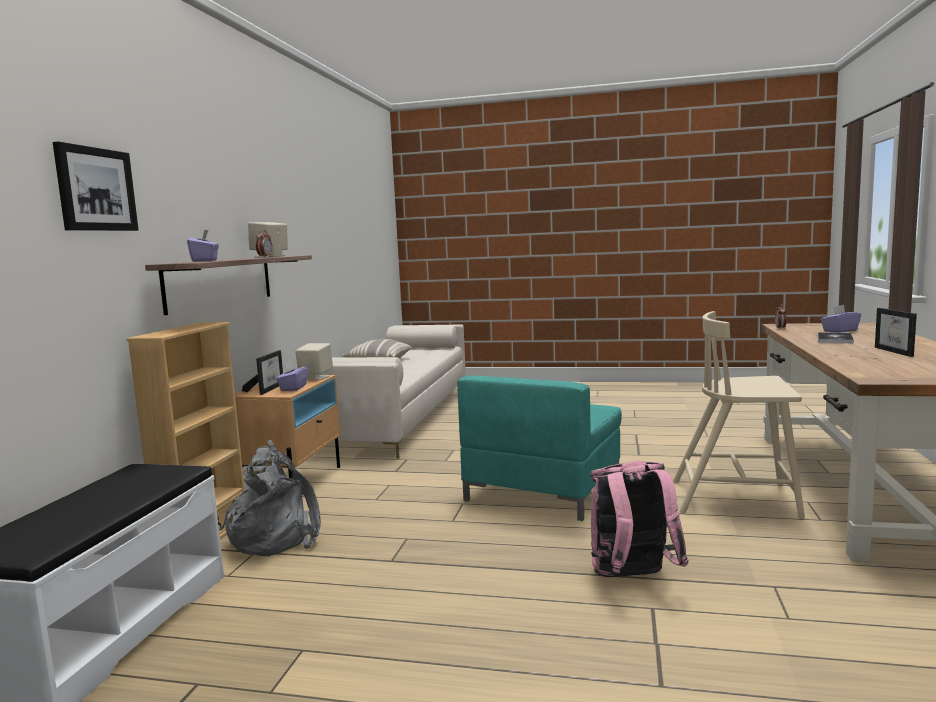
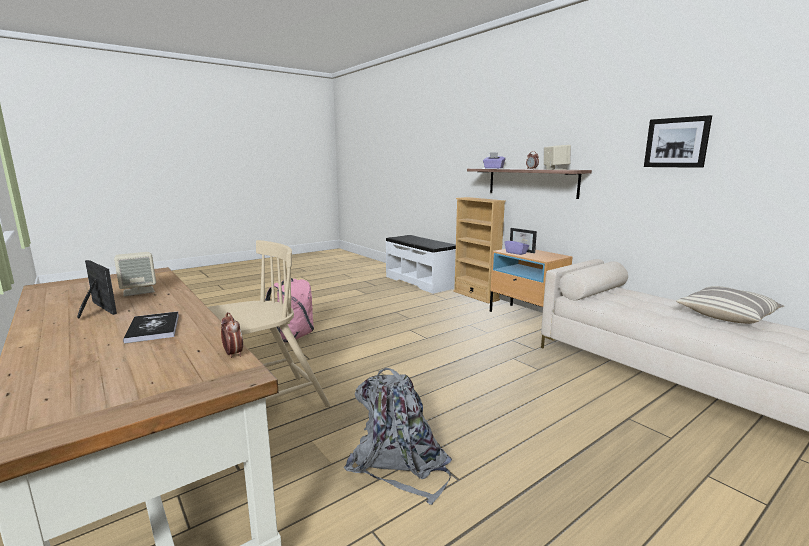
camera: 130 degrees right, 5 degrees up
picture [53,141,139,231] -> picture moved to [644,115,712,168]
grey backpack [221,440,321,556] -> grey backpack moved to [344,368,452,505]
beige speaker [295,343,333,380] -> beige speaker moved to [114,252,156,297]
turquoise armchair [457,376,622,521] -> none
purple tissue box [820,305,861,333] -> none

